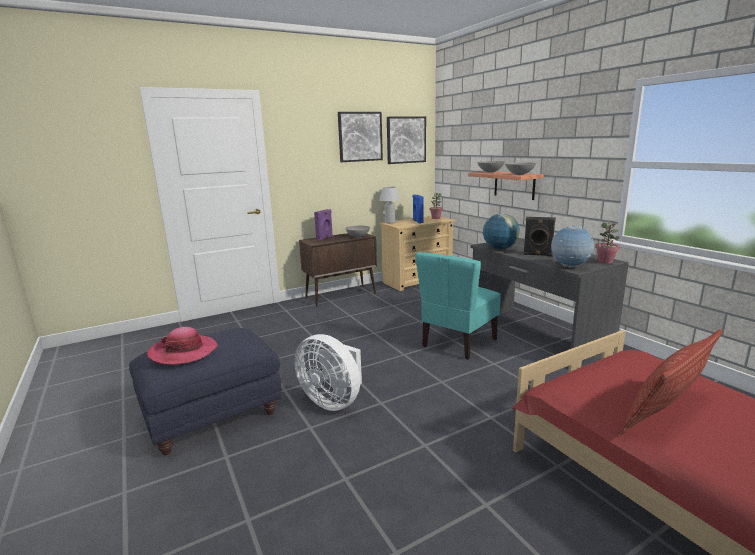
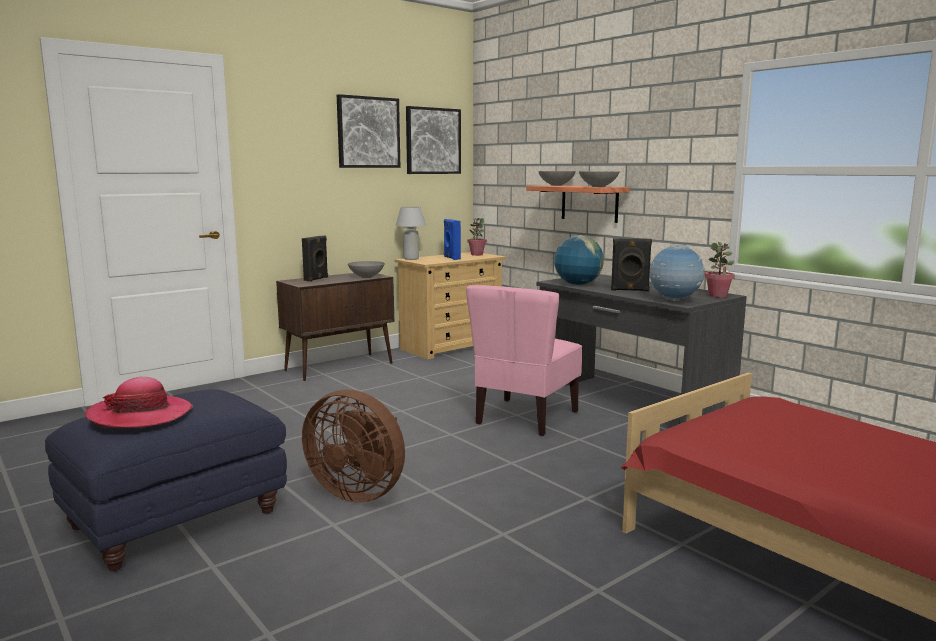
camera: 10 degrees left, 5 degrees down
white fan [294,334,362,411] -> brown fan [302,389,405,503]
purple speaker [314,209,333,241] -> black speaker [302,236,328,282]
turquoise chair [415,252,501,360] -> pink chair [466,285,582,436]
pillow [619,329,722,435] -> none

